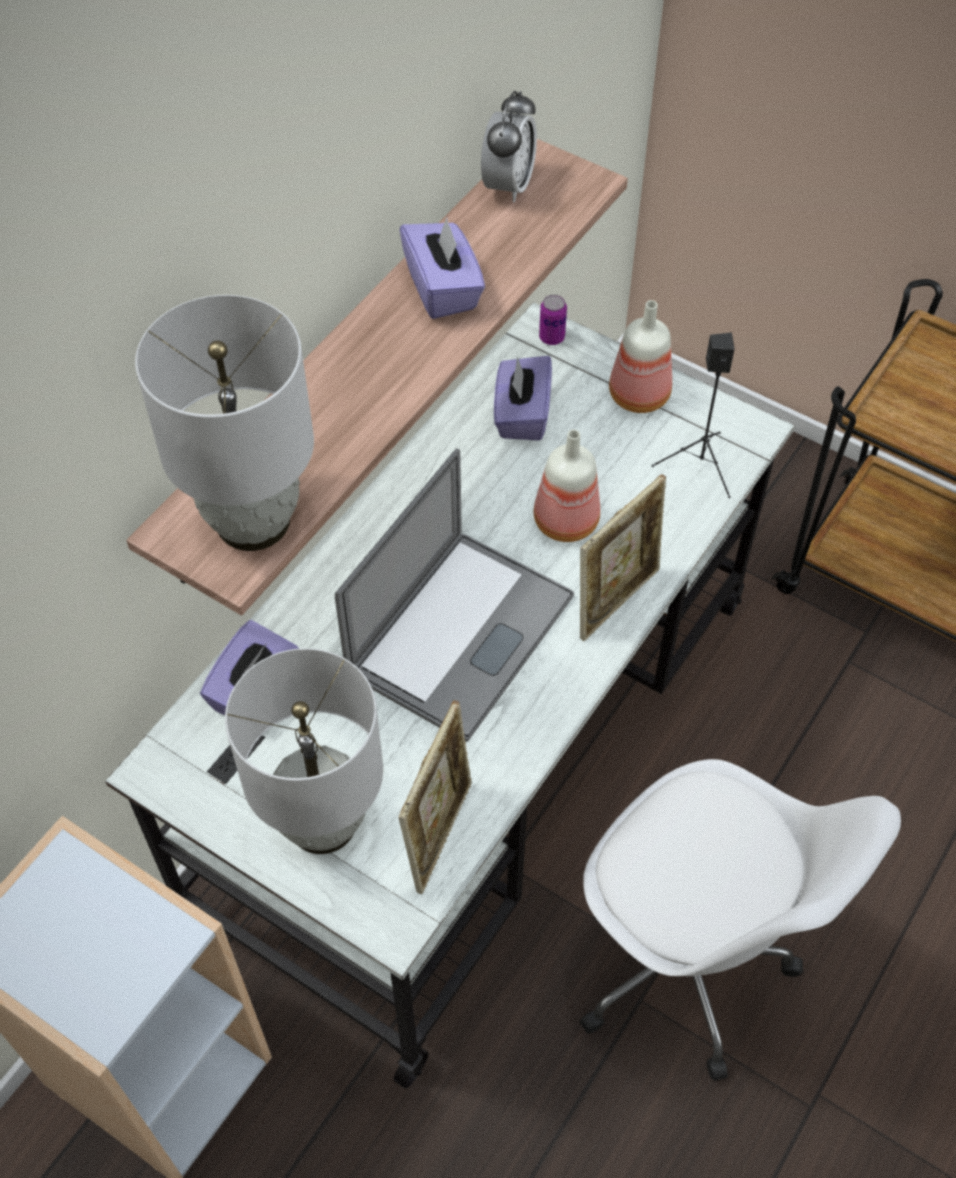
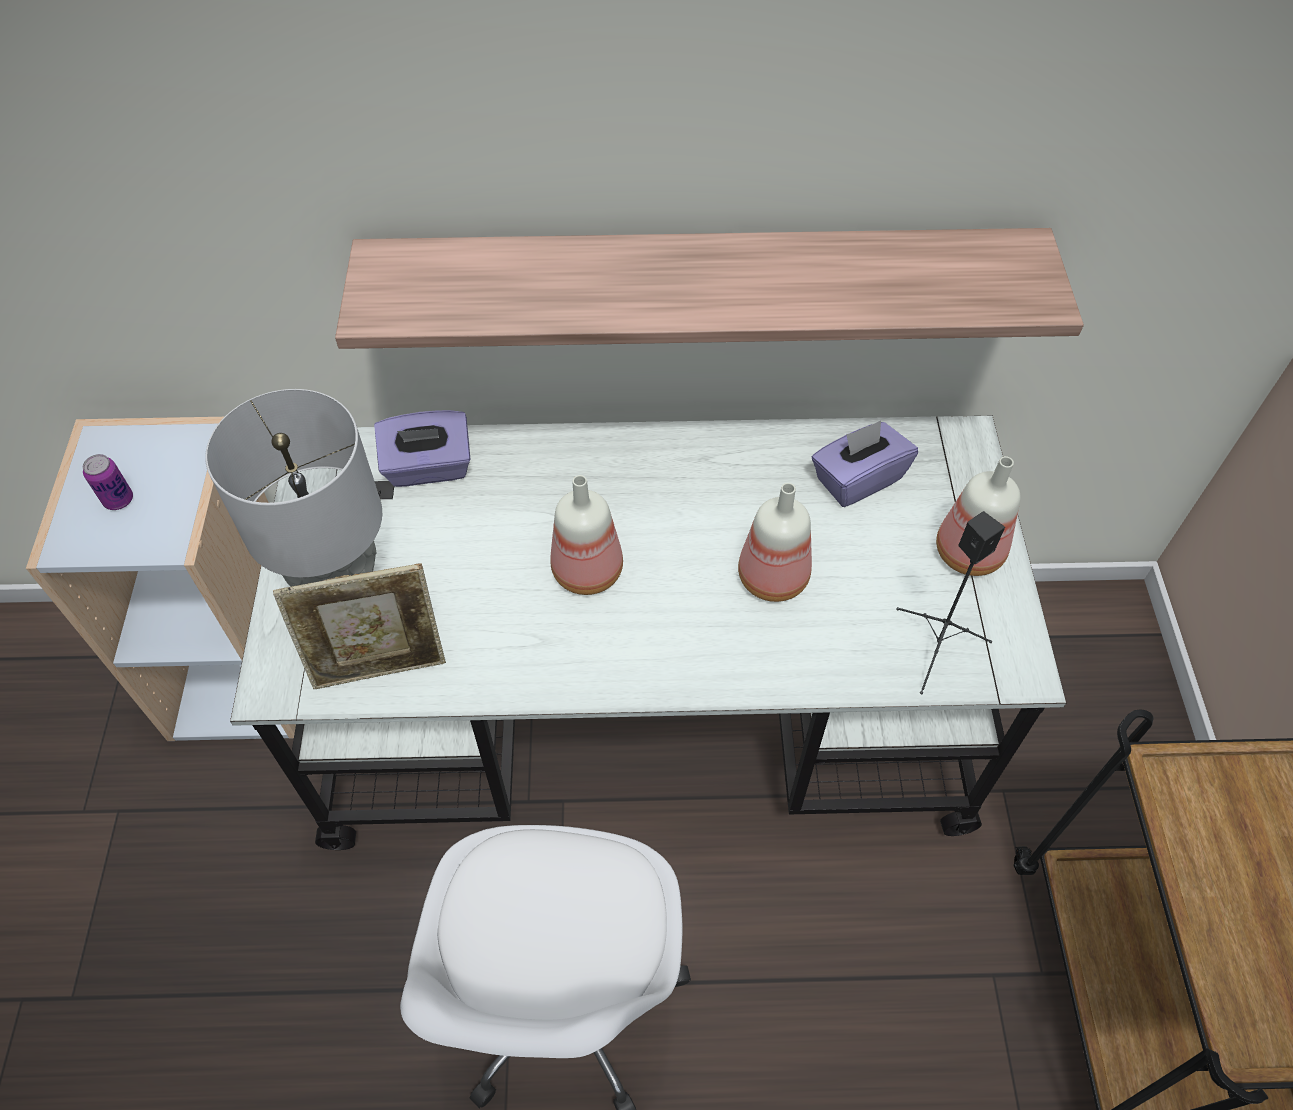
camera: 55 degrees right, 0 degrees up
white table lamp [135,295,314,551] -> none
laptop [335,449,574,742] -> bottle [550,475,623,595]
purple tissue box [400,217,485,319] -> none
alarm clock [481,91,537,202] -> none
can [539,295,567,345] -> can moved to [83,454,133,510]
picture frame [580,474,666,641] -> none

